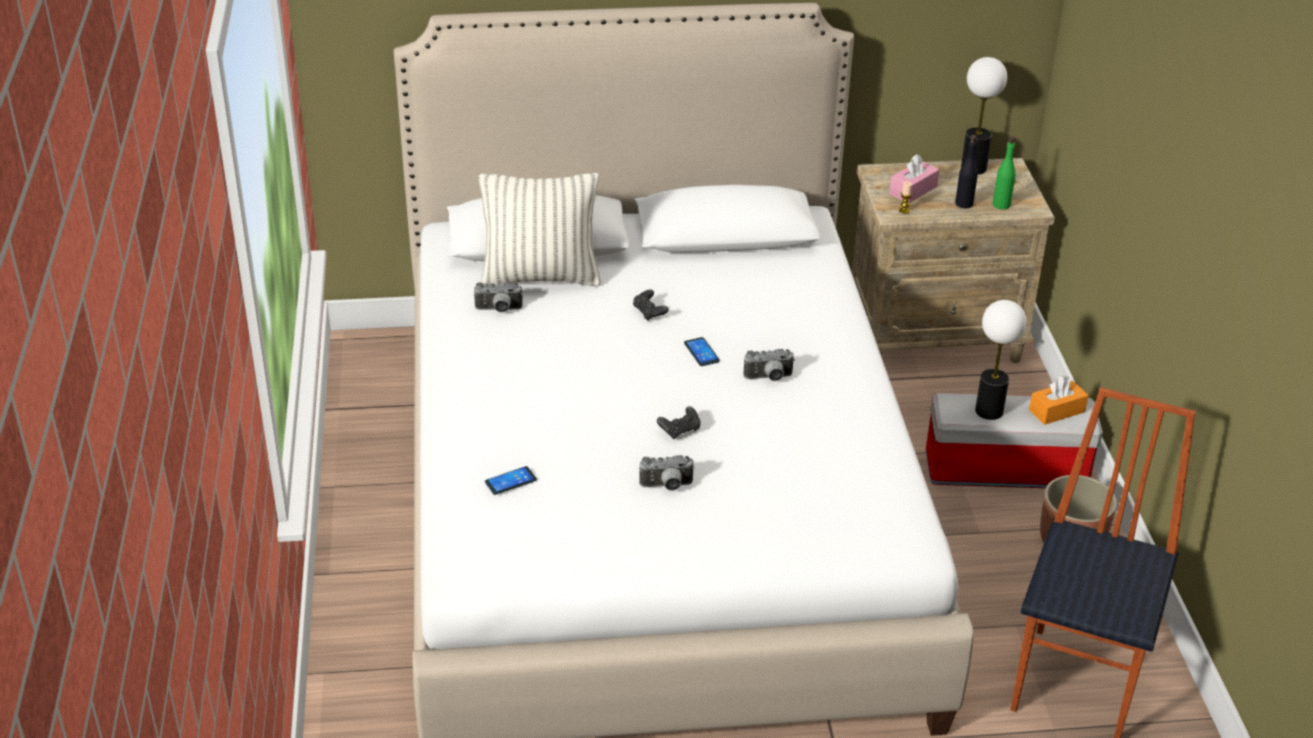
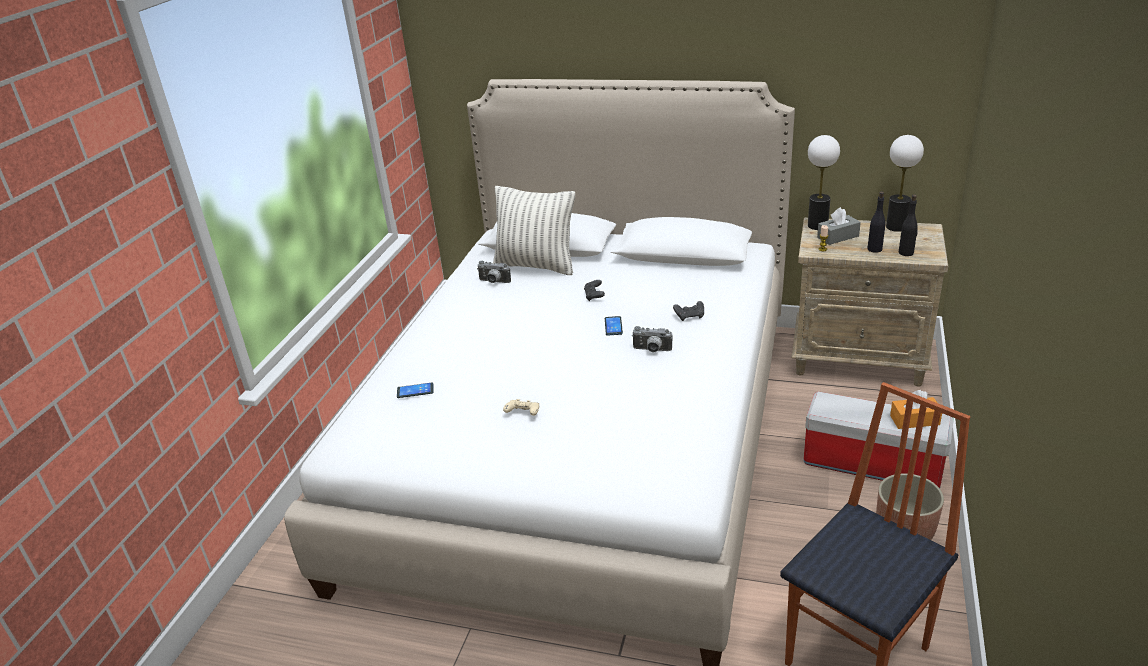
camera: 25 degrees right, 5 degrees down
camera [639,455,695,491] -> beige game controller [503,399,539,416]
black game controller [657,406,701,439] -> black game controller moved to [673,301,704,321]
pink tissue box [889,154,940,203] -> grey tissue box [817,207,861,245]
table lamp [975,300,1026,420] -> table lamp moved to [808,135,840,230]
green bottle [993,136,1016,210] -> black bottle [899,195,918,256]

